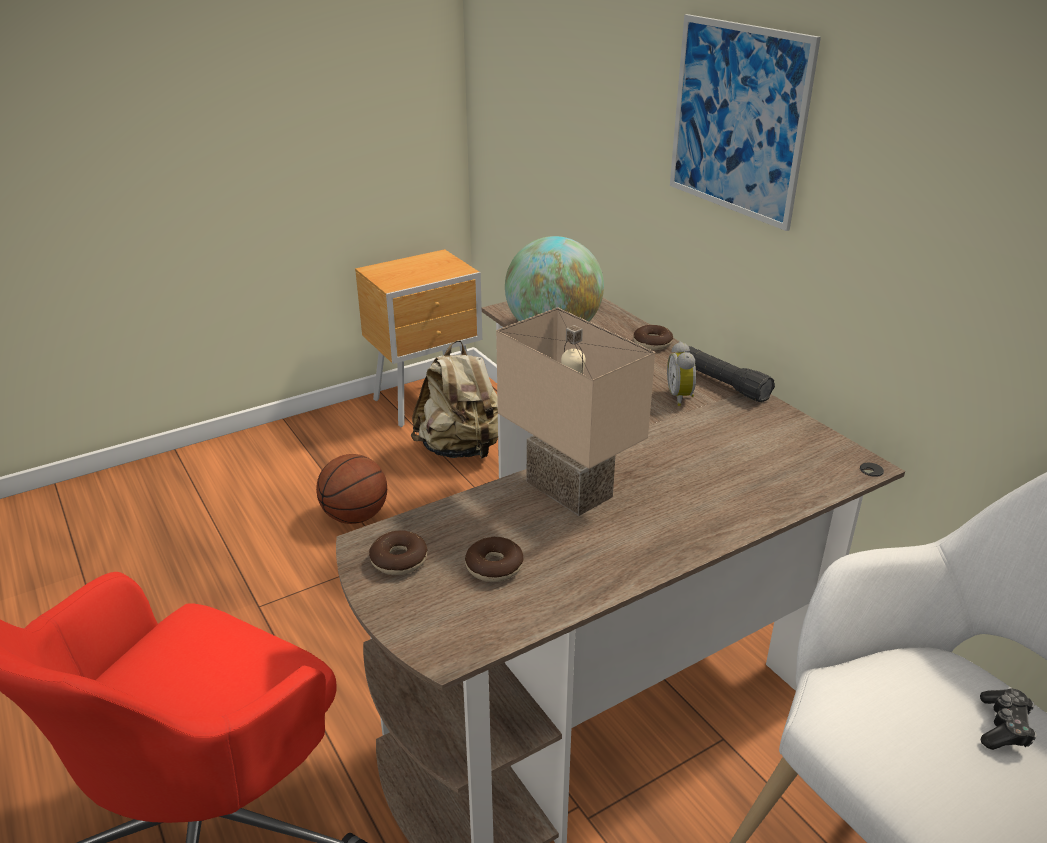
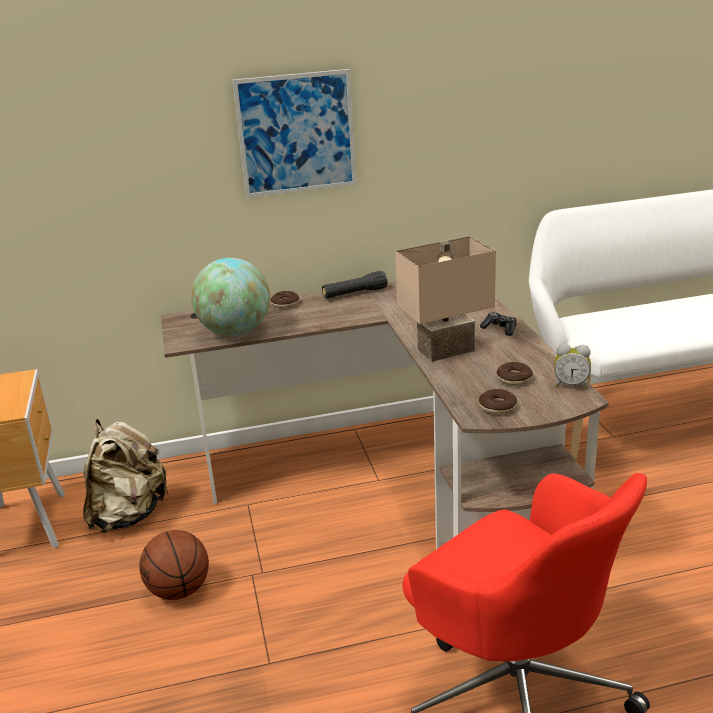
camera: 70 degrees left, 5 degrees down
alarm clock [667,341,696,406] -> alarm clock moved to [554,344,591,389]
game controller [980,689,1037,750] -> game controller moved to [480,312,517,336]

